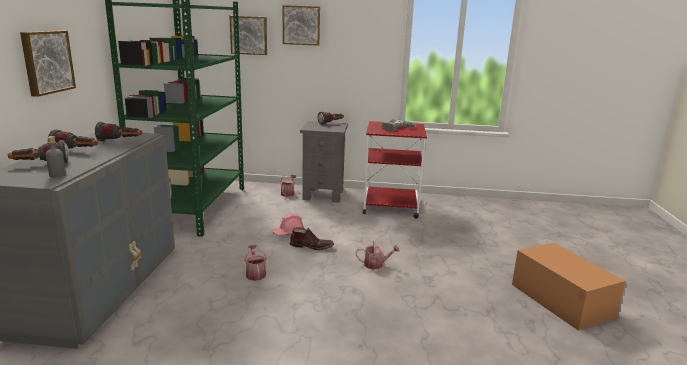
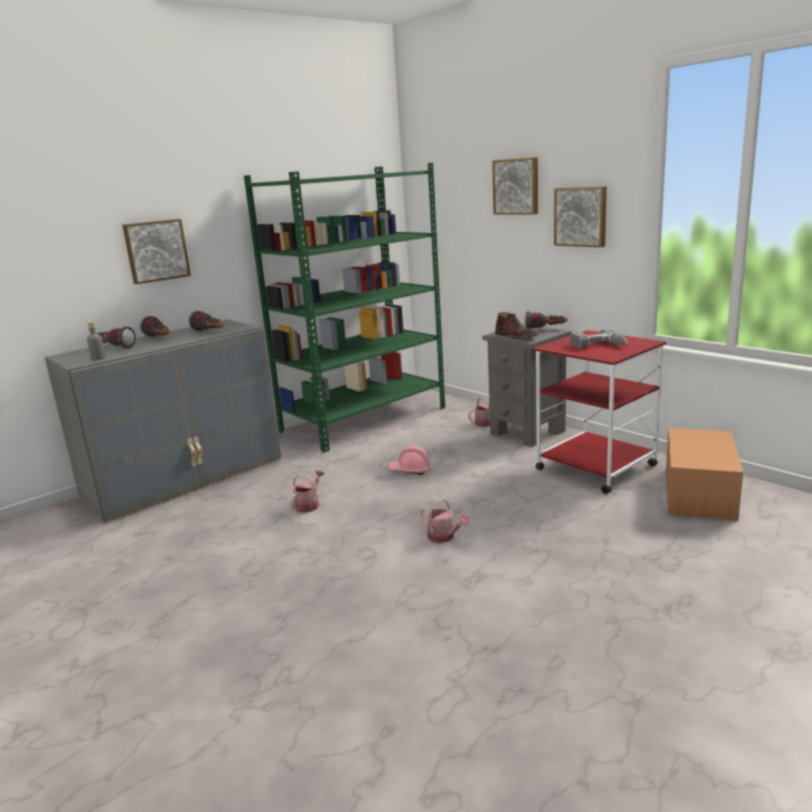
camera: 45 degrees right, 0 degrees up
picture [229,16,267,55] -> picture moved to [554,186,607,247]
brown boot [290,227,334,250] -> brown boot moved to [495,312,538,339]
cardboard box [512,243,626,331] -> cardboard box moved to [666,428,743,521]

